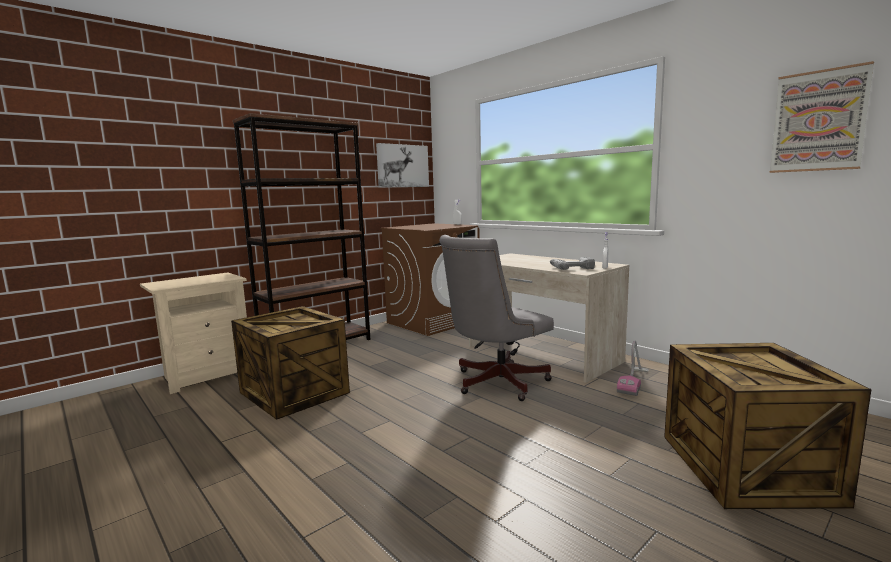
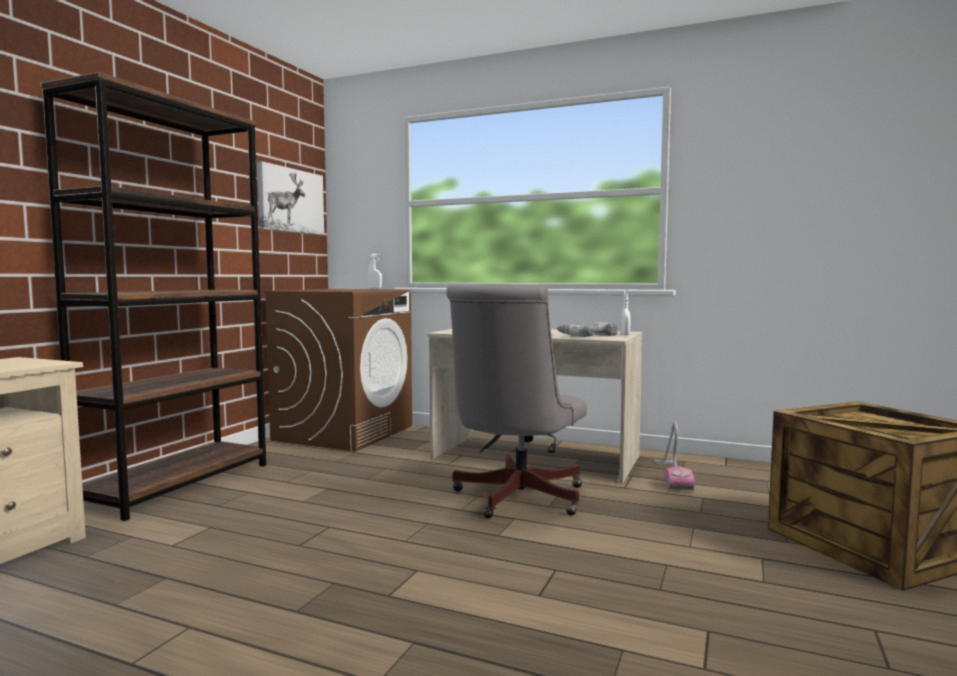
camera: 25 degrees left, 5 degrees down
crate [231,306,350,420] -> none
picture [769,61,874,173] -> none

